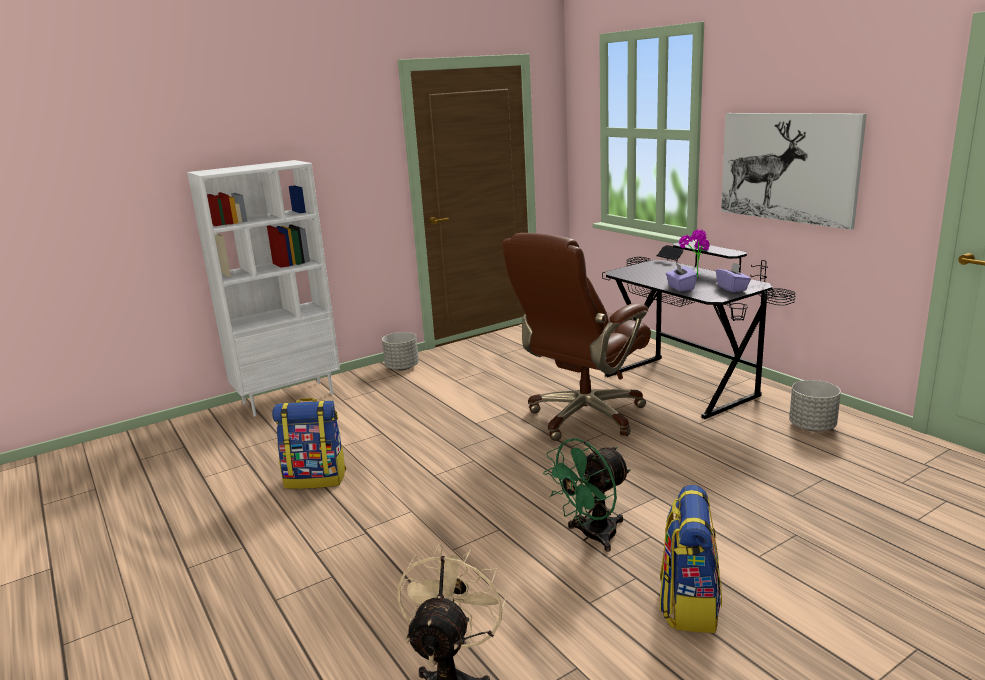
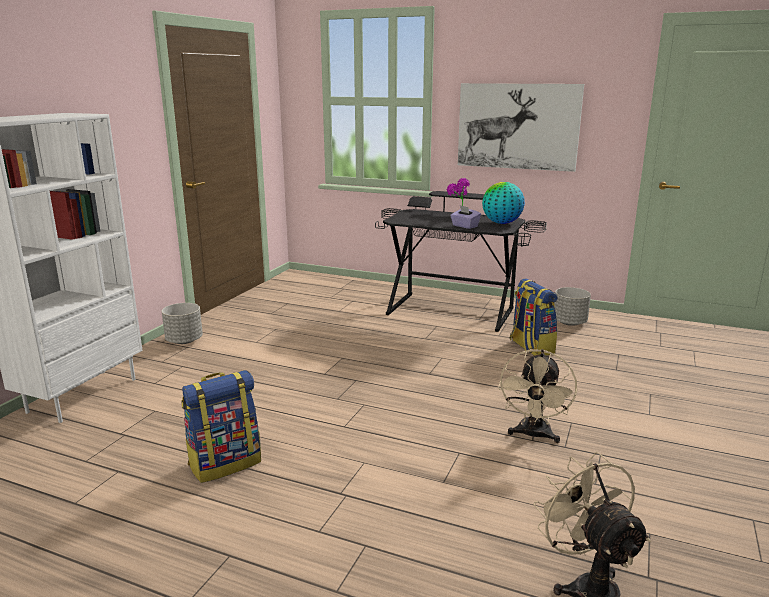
camera: 35 degrees left, 0 degrees up
brown office chair [502,233,651,441] -> none
green fan [543,438,631,552] -> beige fan [498,349,577,443]
backpack [660,485,722,633] -> backpack moved to [509,278,557,356]
purple tissue box [716,262,751,292] -> globe [482,182,525,224]

